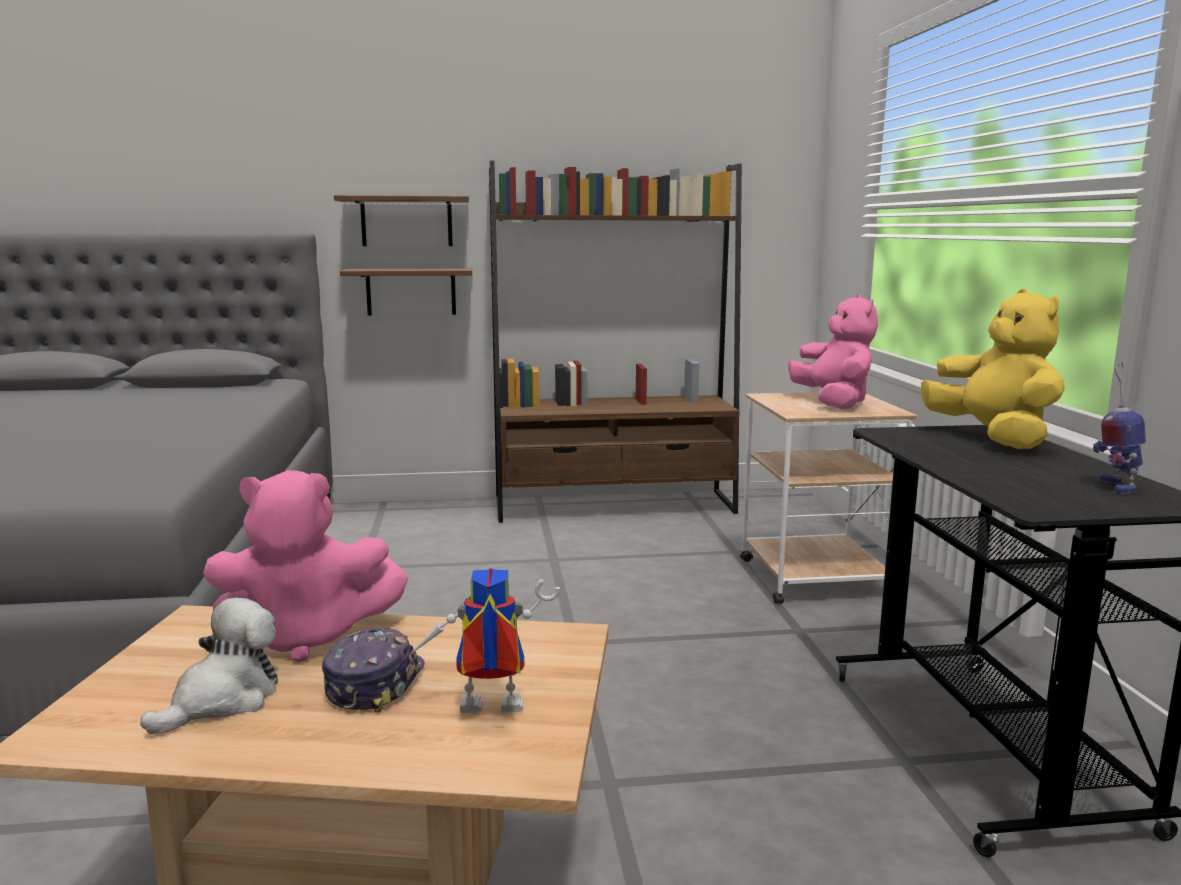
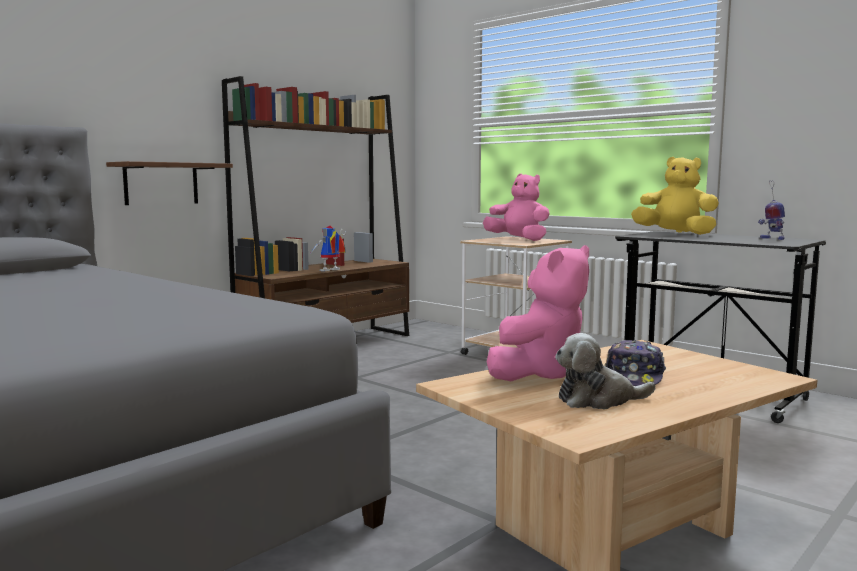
camera: 40 degrees left, 5 degrees down
plush toy [140,598,278,734] -> plush toy turned 90 degrees counterclockwise [555,333,655,409]
cap [322,628,425,713] -> cap turned 135 degrees counterclockwise [605,340,666,386]
shelf [334,195,469,246] -> none
toy robot [408,568,560,713] -> toy robot moved to [309,225,346,271]

